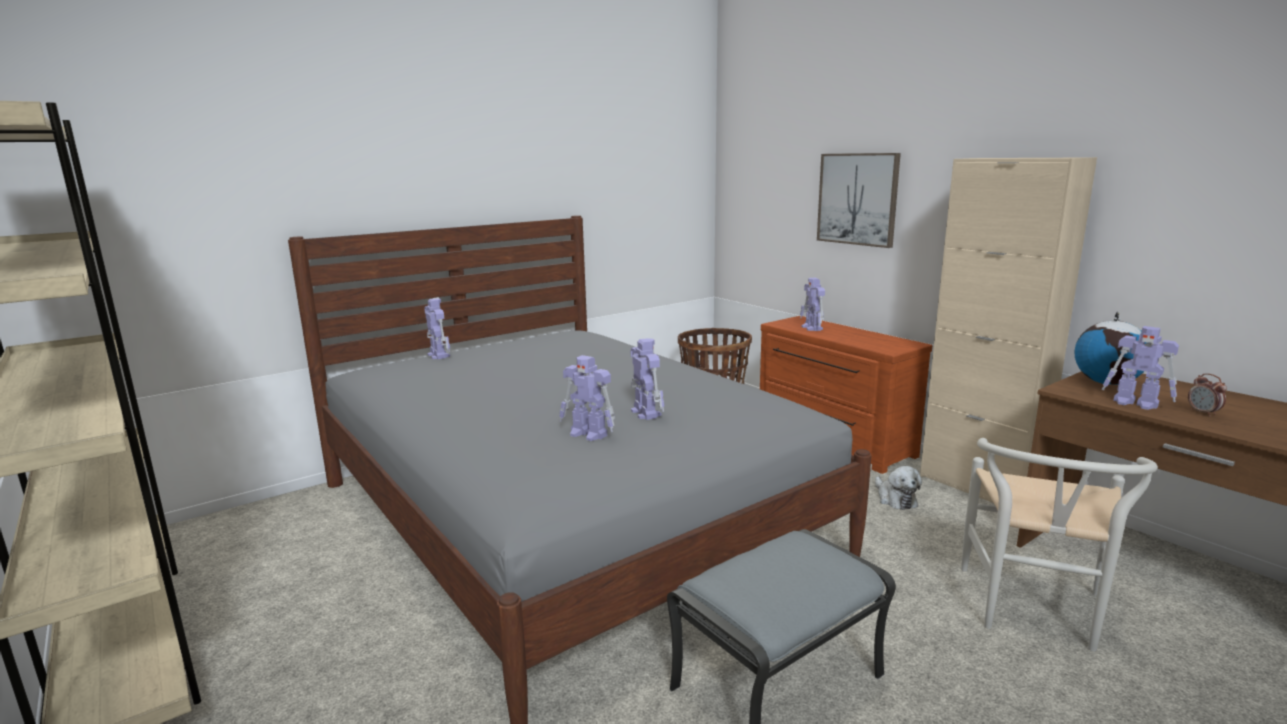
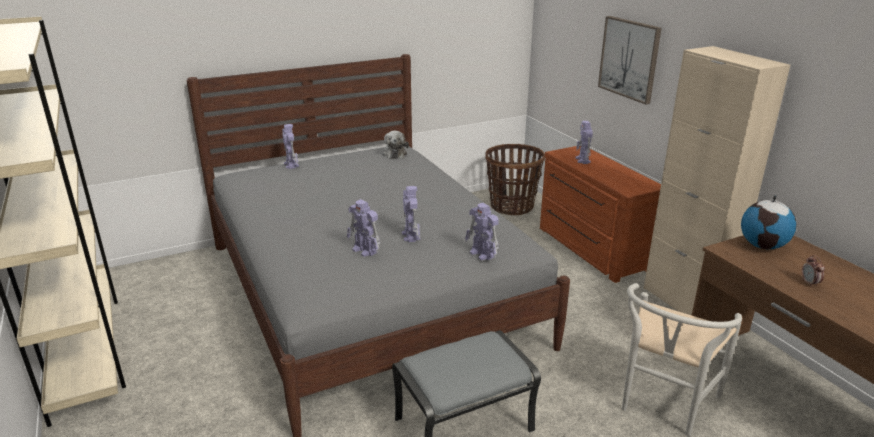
camera: 10 degrees right, 10 degrees up
plush toy [875,466,922,510] -> plush toy moved to [382,131,409,159]
toy robot [1102,326,1179,410] -> toy robot moved to [465,203,499,260]

